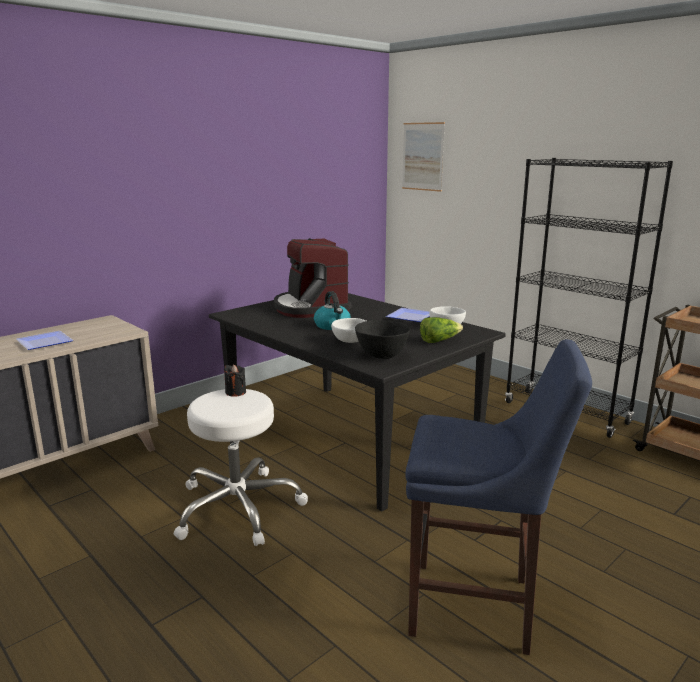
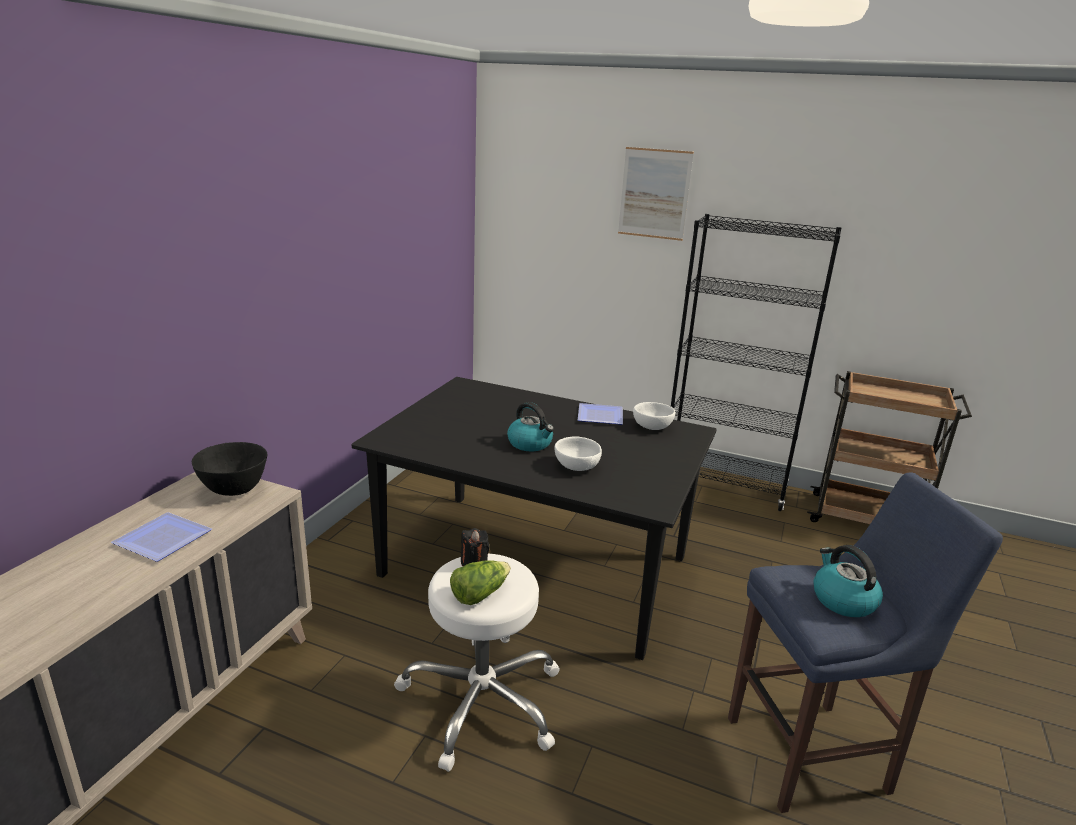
camera: 25 degrees left, 5 degrees up
coffee machine [274,238,351,318] -> none
black bowl [355,320,410,359] -> black bowl moved to [192,442,267,496]
picture [402,122,445,192] -> picture moved to [618,147,694,241]
lettuce [420,317,463,343] -> lettuce moved to [450,560,511,605]
none -> kettle [813,545,883,617]

